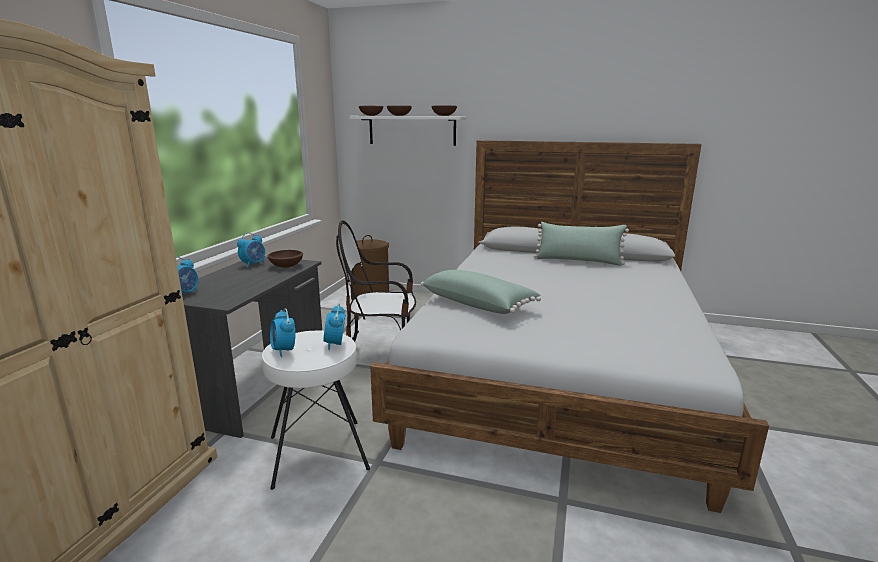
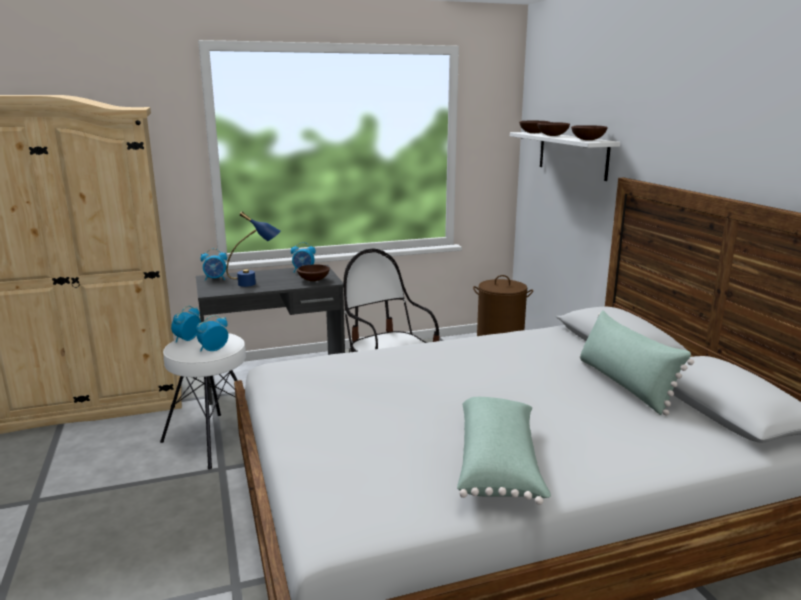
camera: 55 degrees right, 0 degrees up
green pillow [421,270,541,314] -> green pillow moved to [457,397,551,505]
none -> blue table lamp [226,212,281,287]

